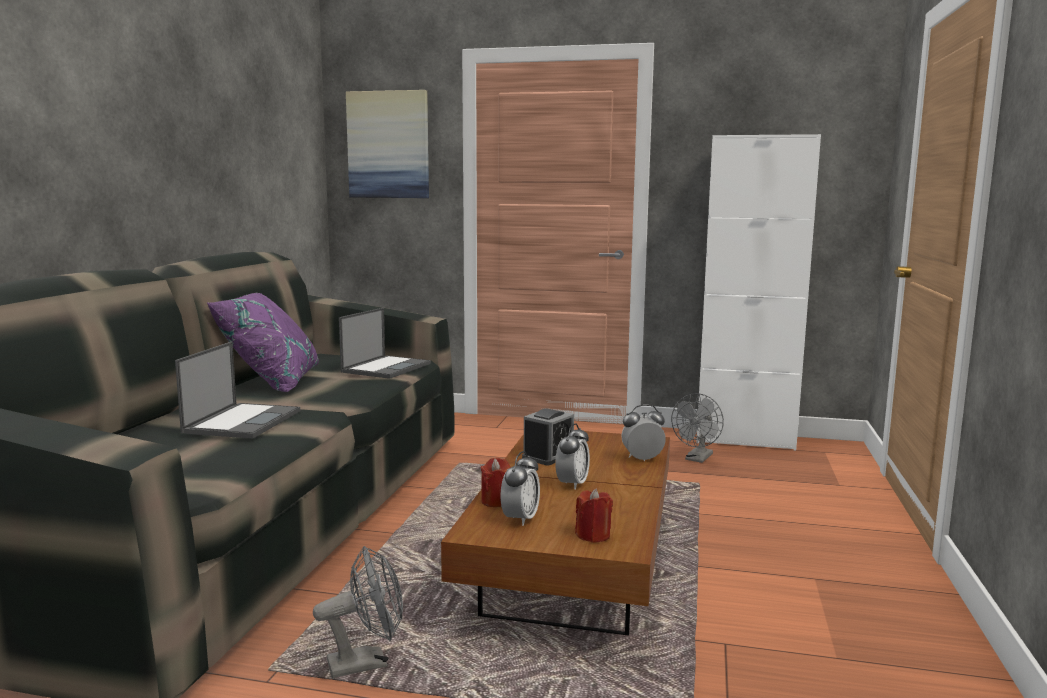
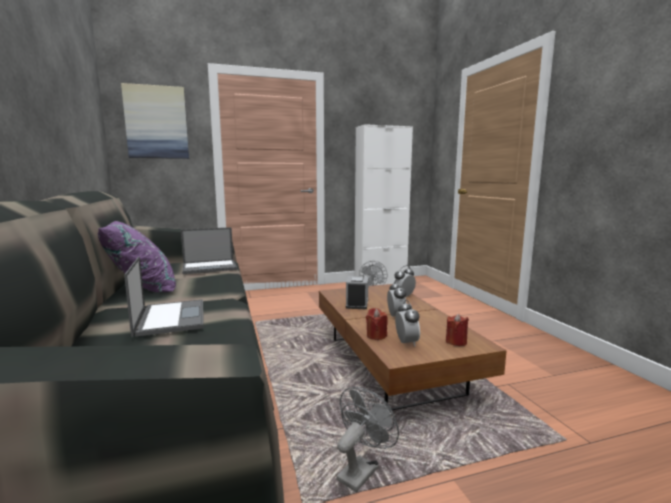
camera: 30 degrees left, 0 degrees up
laptop [339,308,431,379] -> laptop turned 75 degrees clockwise [181,227,237,274]

